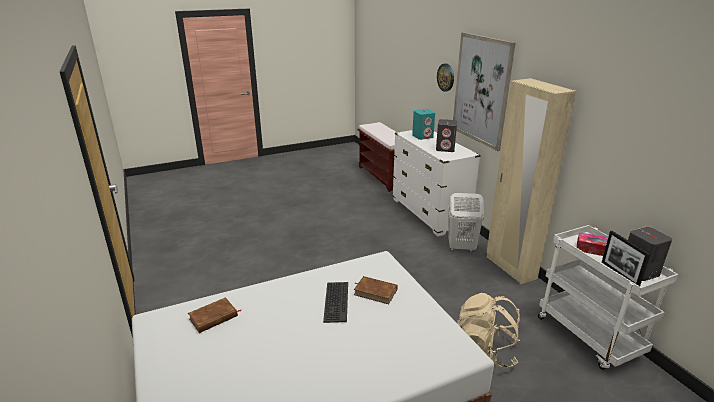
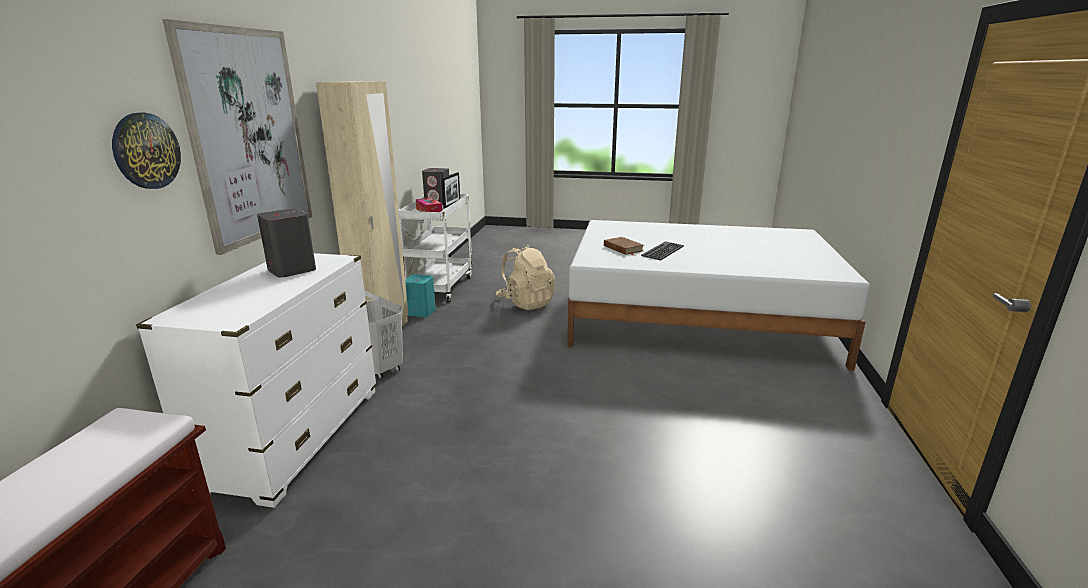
camera: 145 degrees left, 5 degrees down
brown book [188,297,241,333] -> none
turquoise speaker [412,109,435,140] -> turquoise speaker moved to [405,274,436,317]

